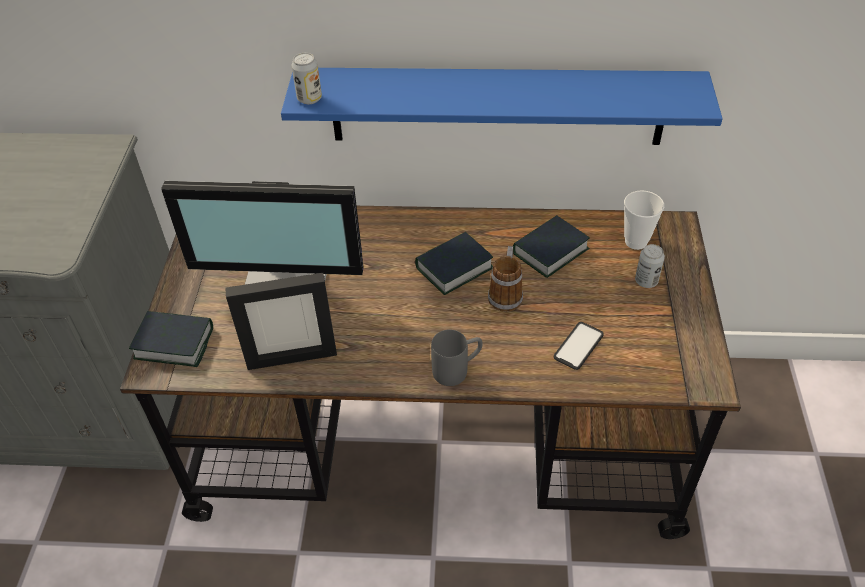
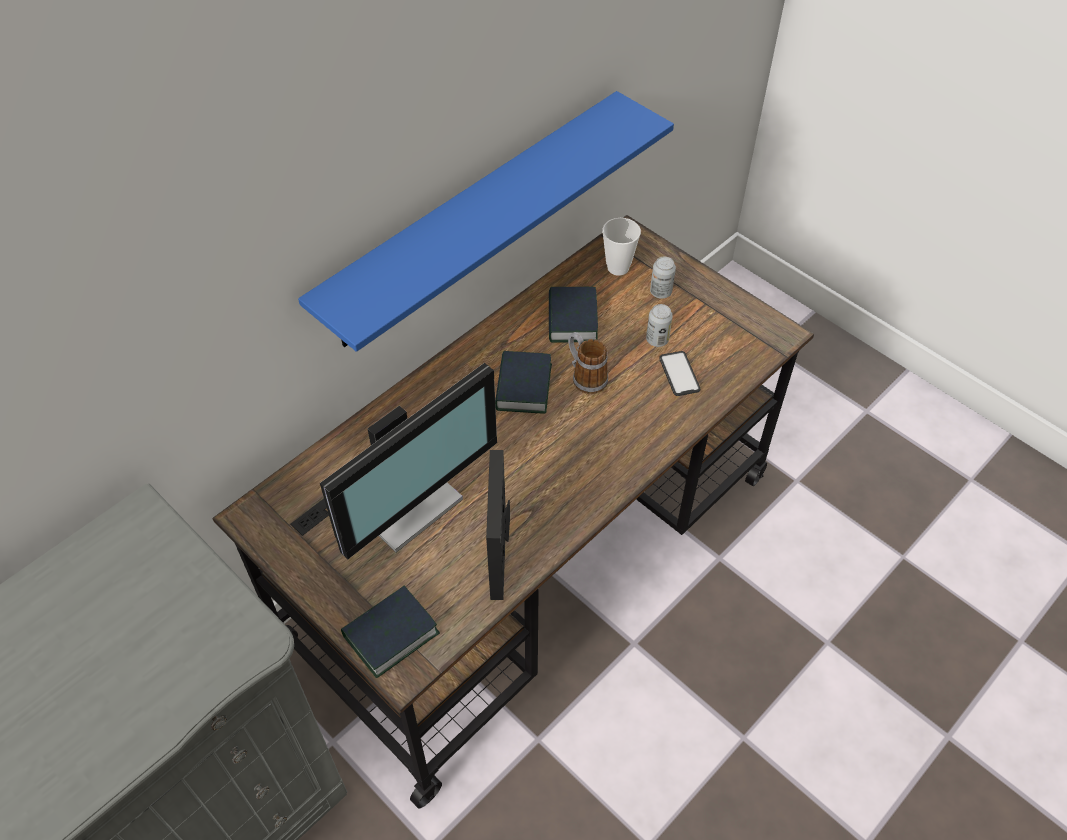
camera: 50 degrees left, 5 degrees up
picture frame [226,273,337,370] -> picture frame turned 150 degrees clockwise [486,450,510,600]
can [291,53,322,104] -> can moved to [646,304,673,347]
grey mug [431,330,483,386] -> none

